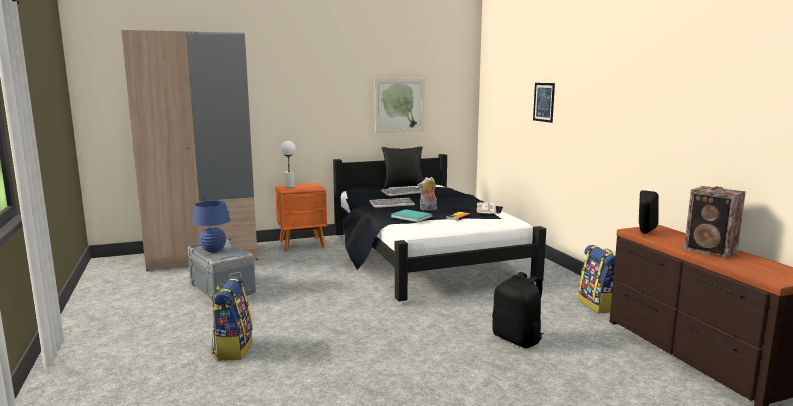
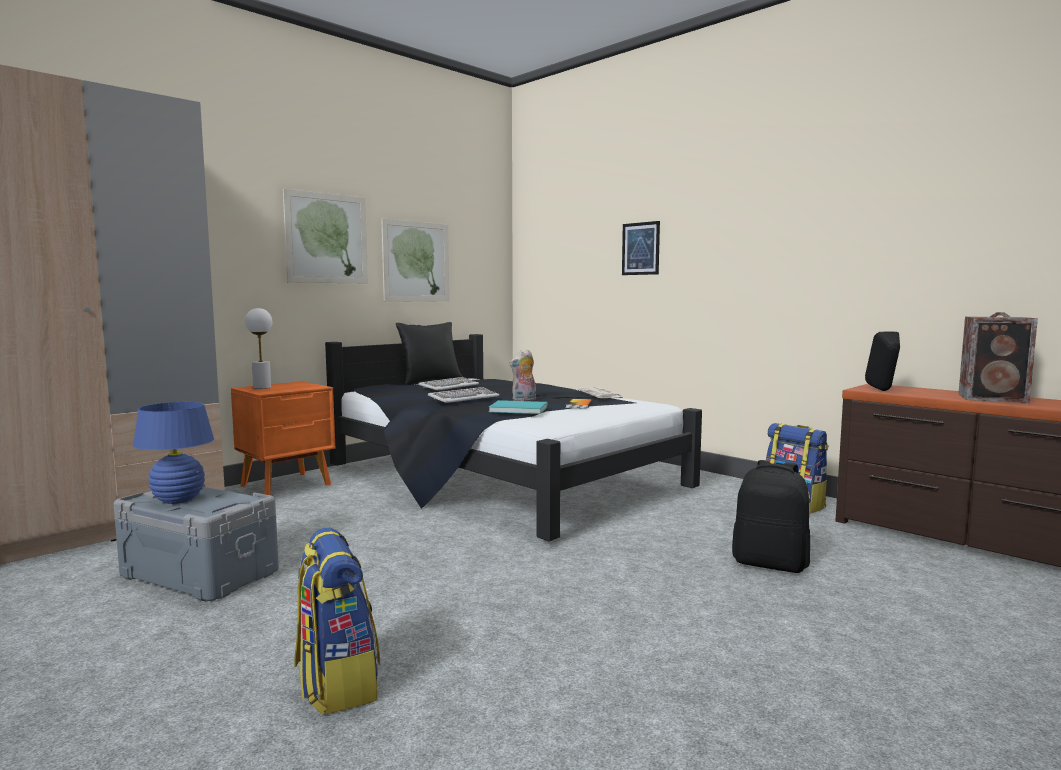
camera: 25 degrees left, 5 degrees down
none -> picture [283,189,368,283]

